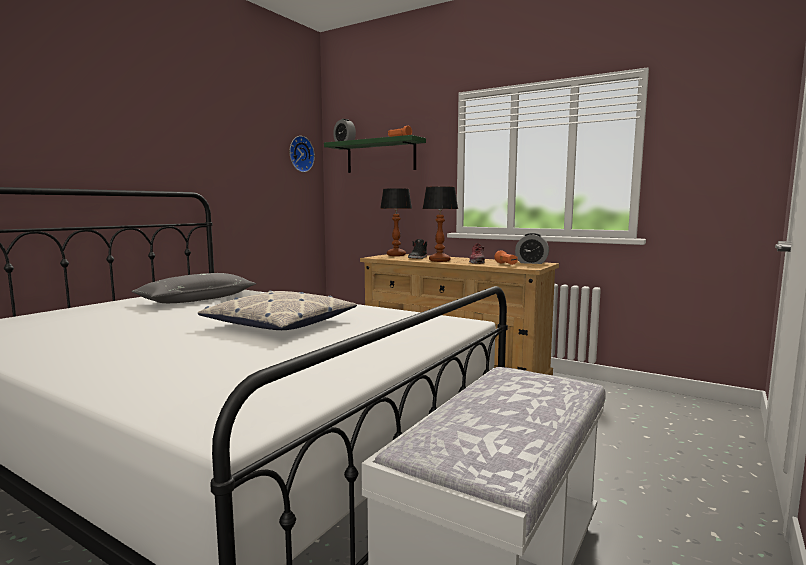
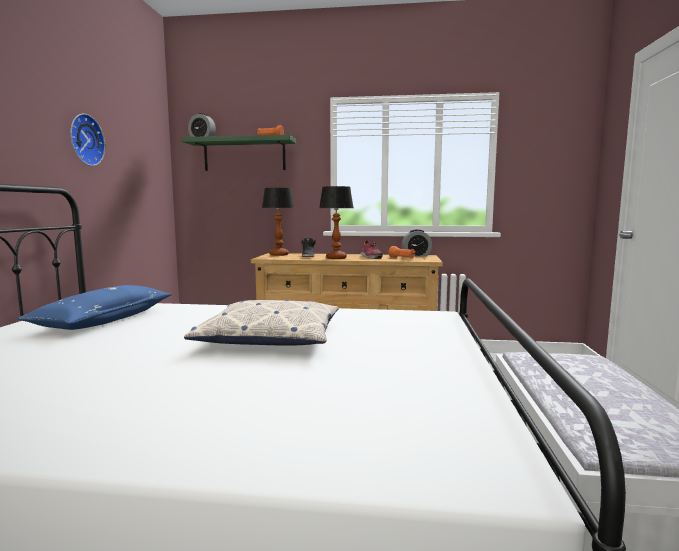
camera: 25 degrees left, 0 degrees up
grey pillow [132,273,256,303] -> blue pillow [17,285,172,330]
wall clock [289,136,315,172] -> wall clock moved to [70,114,105,166]

